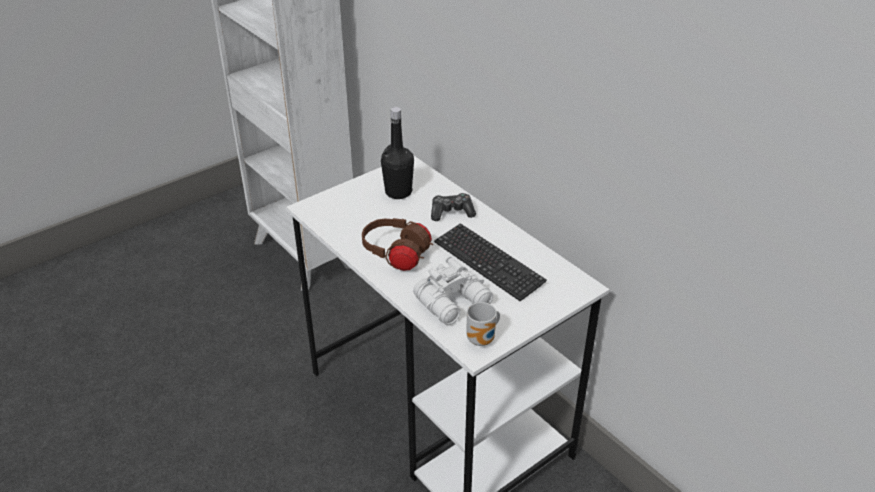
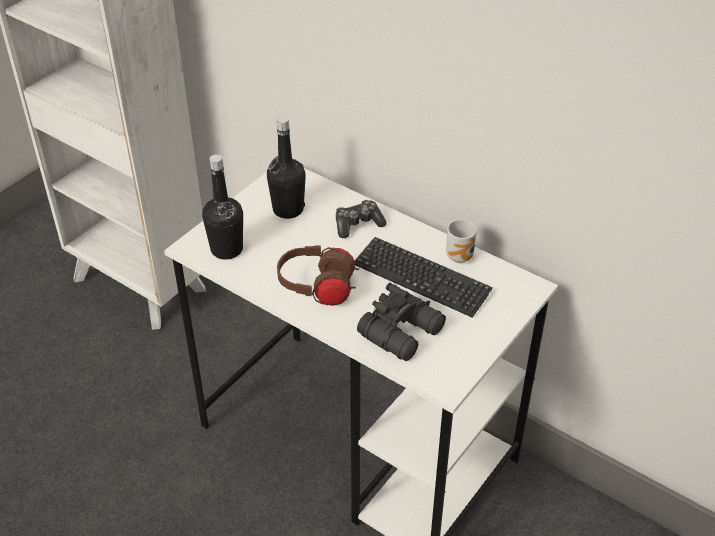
camera: 15 degrees left, 5 degrees up
white binoculars [413,256,493,325] -> black binoculars [357,283,446,361]
mug [467,302,500,346] -> mug moved to [446,219,477,263]
none -> black bottle [202,154,243,259]

